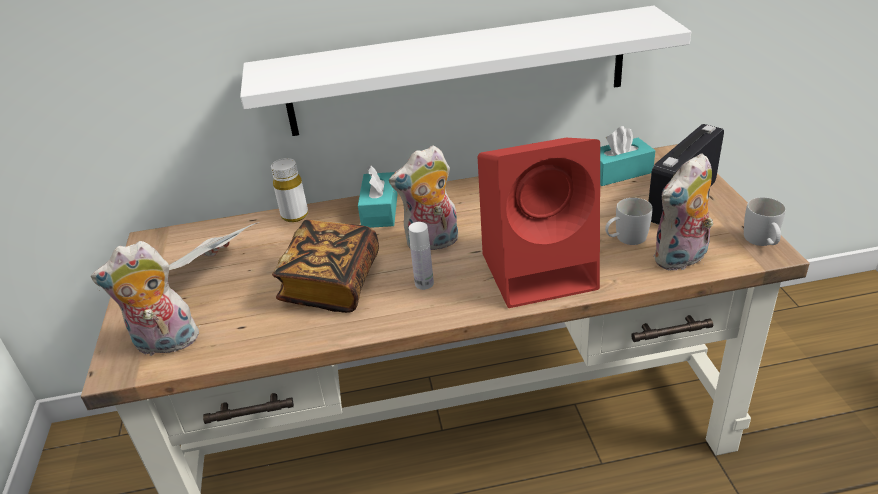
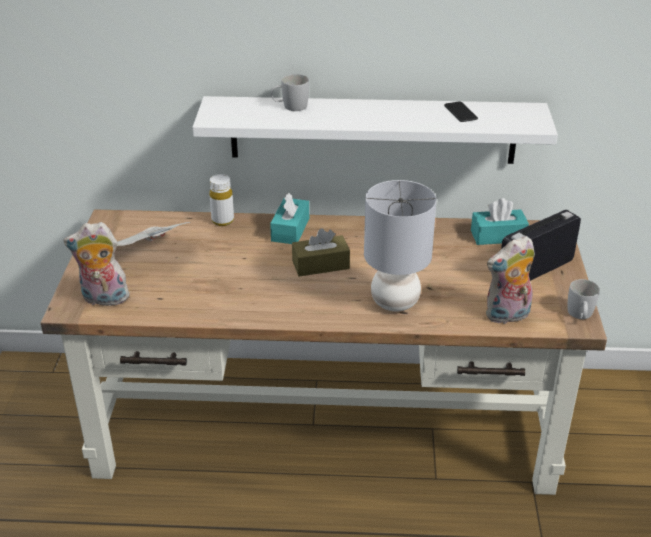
camera: 10 degrees right, 0 degrees up
book [272,220,379,313] -> none
plush toy [389,145,458,251] -> brown tissue box [292,228,350,276]
white bottle [409,222,434,290] -> none
red speaker [478,138,600,308] -> grey table lamp [364,180,437,311]
white mug [605,198,652,245] -> white mug moved to [271,74,309,111]
none -> phone [444,101,478,122]

